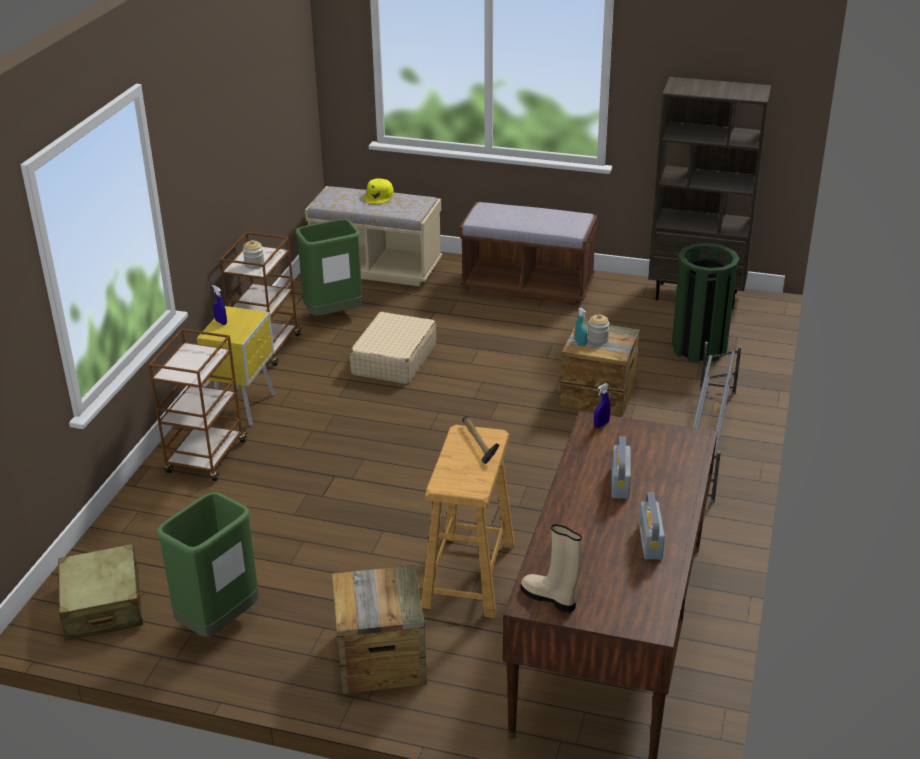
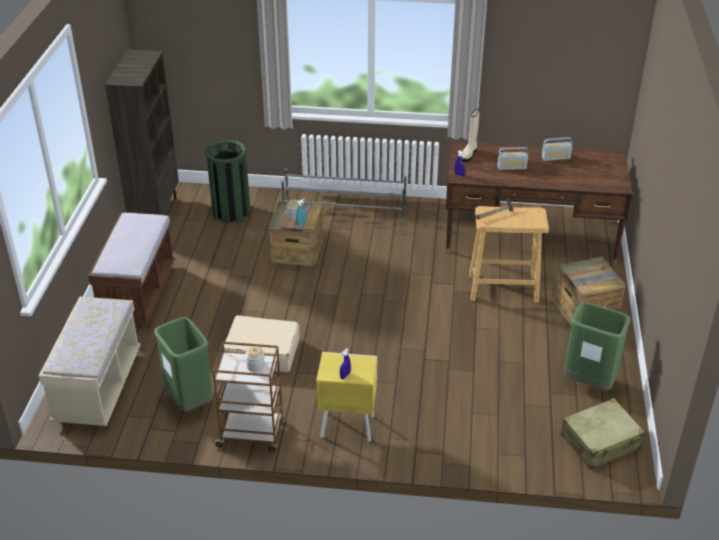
camera: 100 degrees left, 5 degrees up
brown cart [148,329,248,481] -> none
yellow cap [363,179,394,204] -> none
beige boot [521,524,582,612] -> beige boot moved to [461,109,480,162]

